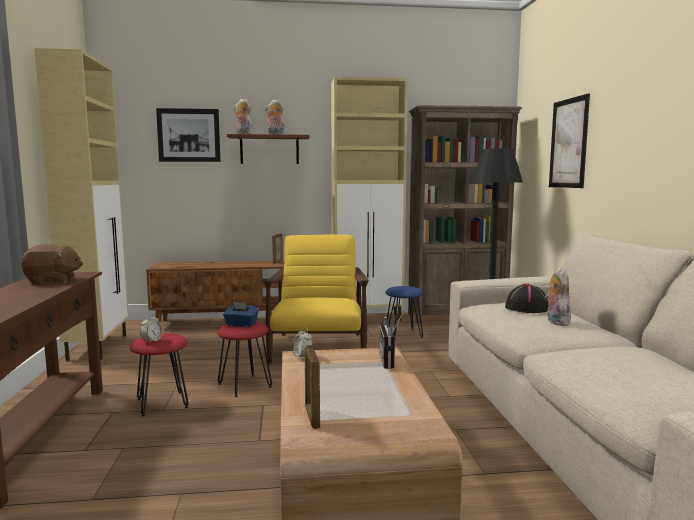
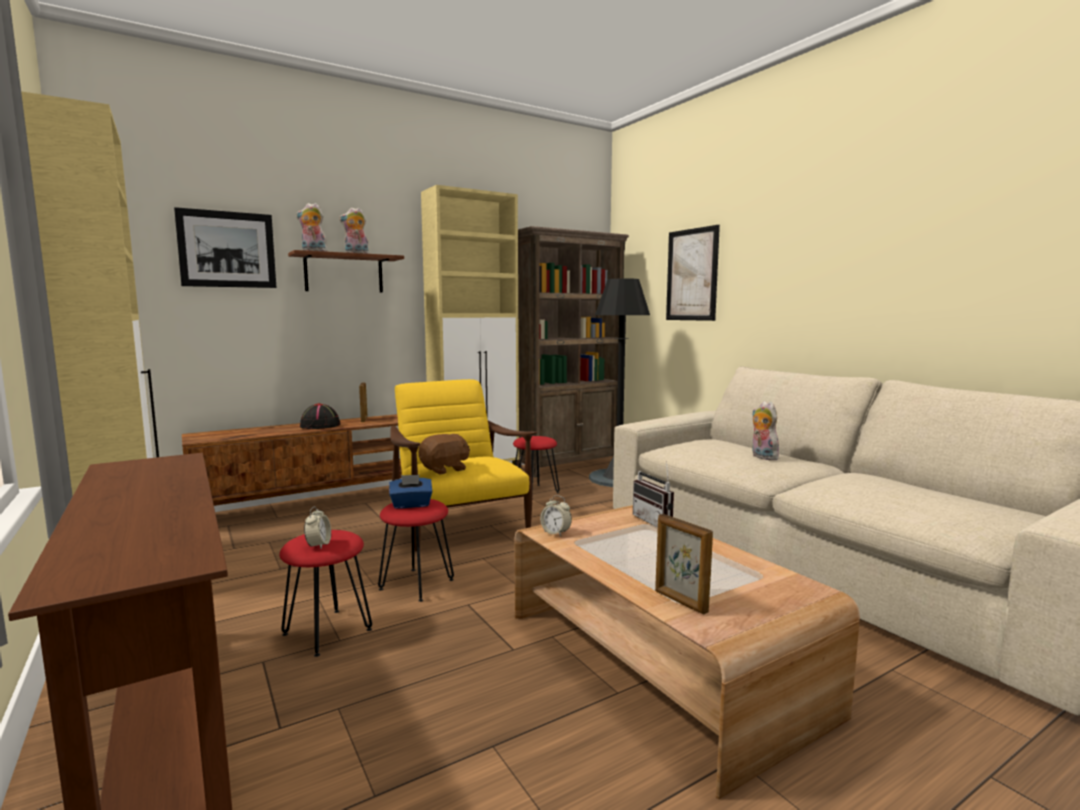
camera: 25 degrees left, 0 degrees up
brown plush toy [21,244,83,284] -> brown plush toy moved to [418,434,470,474]
blue stool [386,286,424,340] -> red stool [513,436,560,494]
black hat [505,284,548,313] -> black hat moved to [300,403,340,429]

